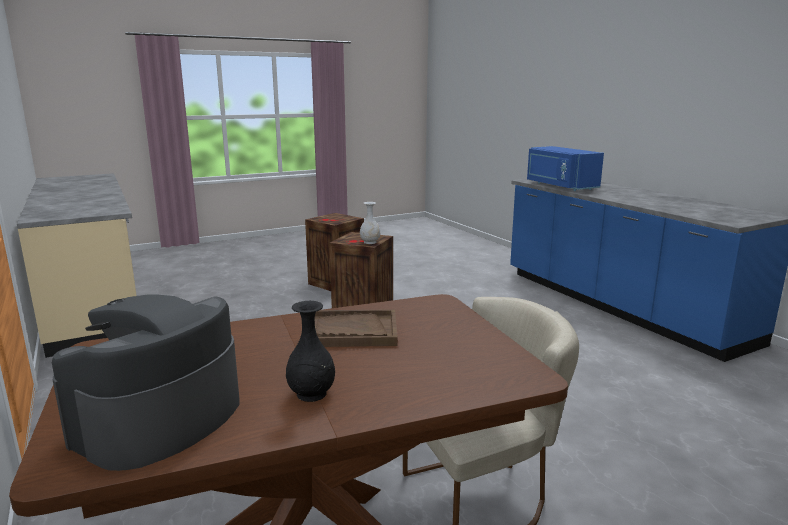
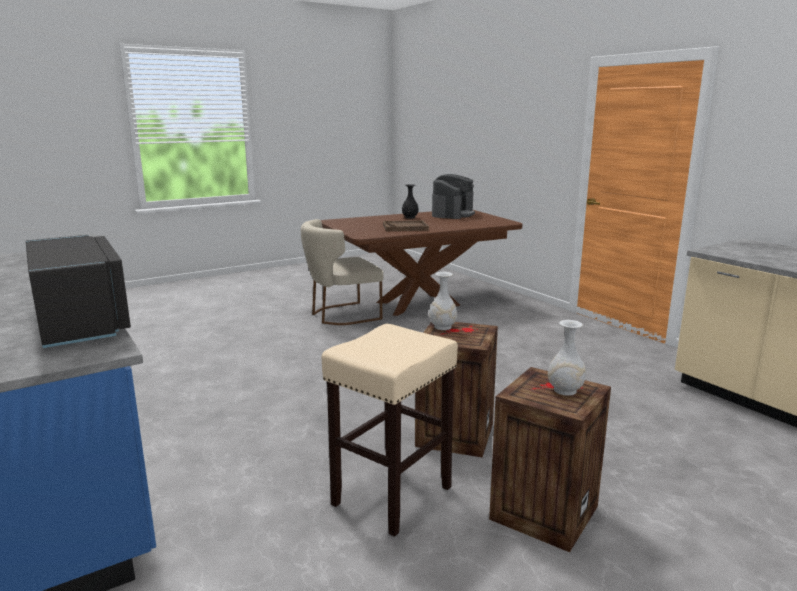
camera: 175 degrees right, 0 degrees up
blue microwave [527,146,604,191] -> black microwave [26,235,131,348]
none -> beige stool [321,324,458,537]
none -> white vase [548,320,586,396]

